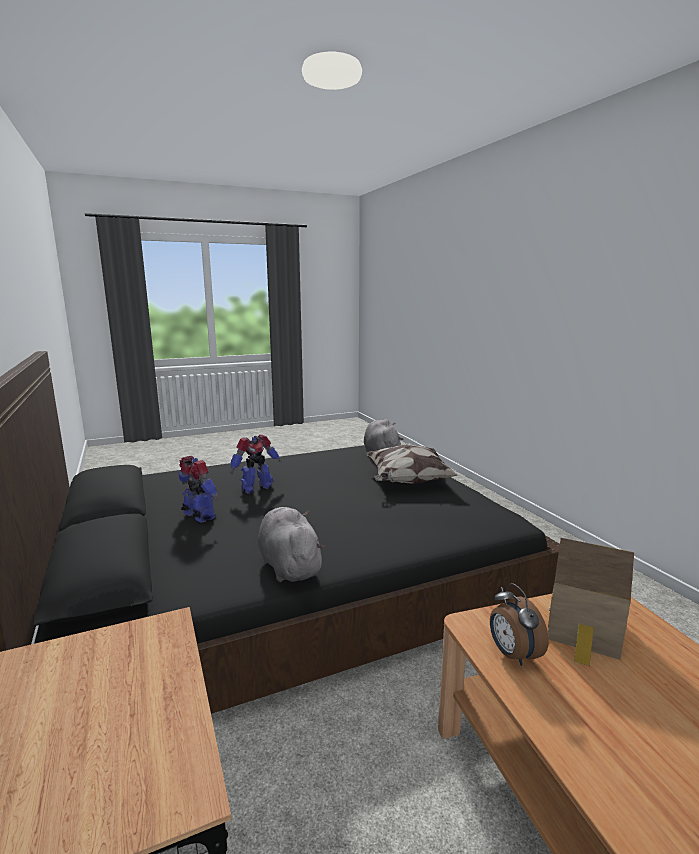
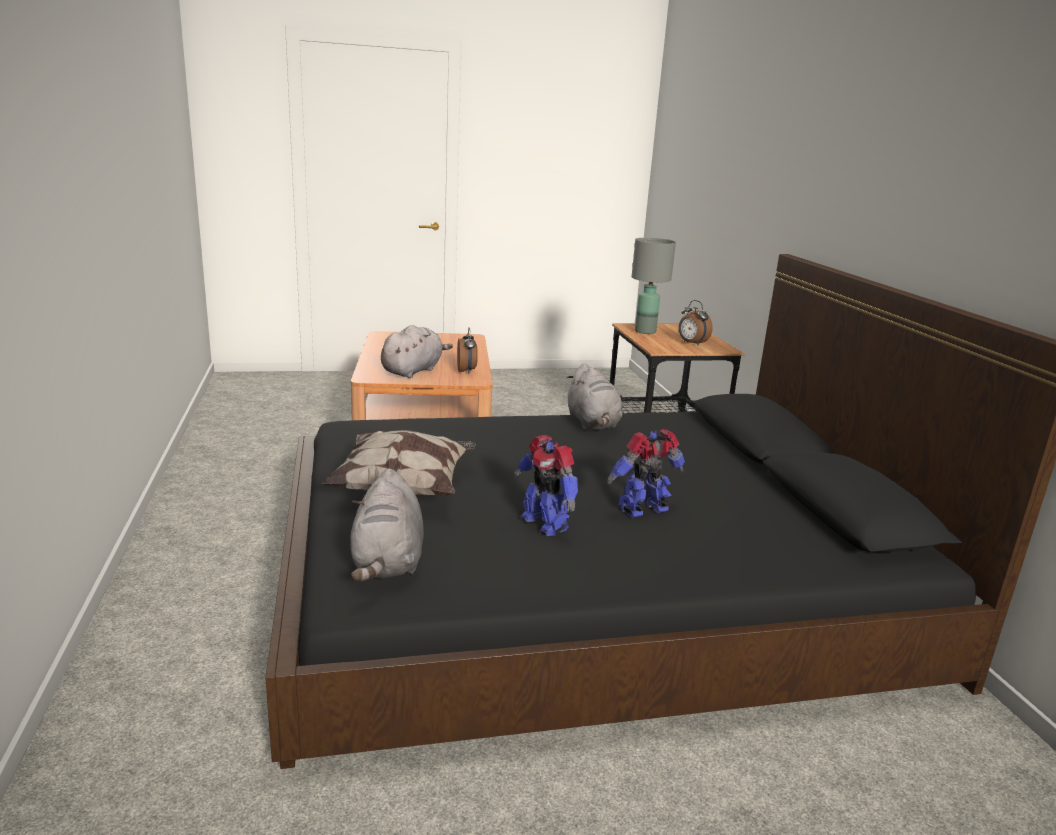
camera: 170 degrees left, 5 degrees up
toy robot [178,456,220,523] -> toy robot moved to [514,435,578,536]
toy house [548,538,634,666] -> grey plush toy [381,325,453,378]
none -> grey table lamp [632,238,676,334]
none -> alarm clock [679,300,713,346]

